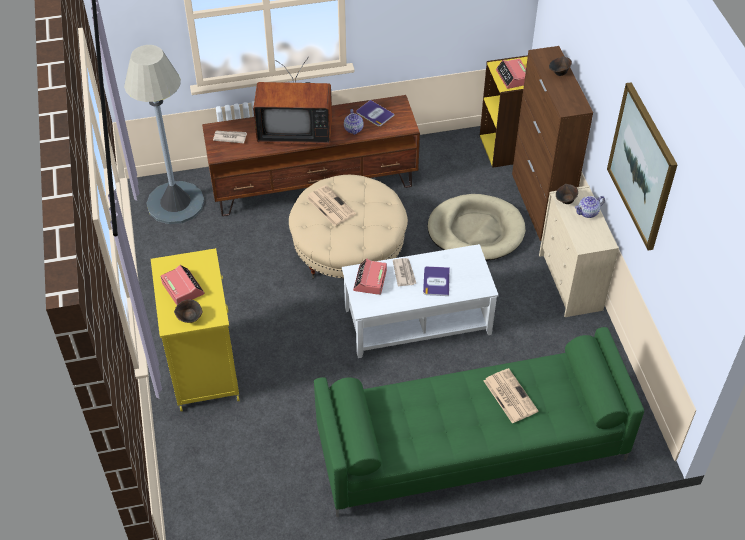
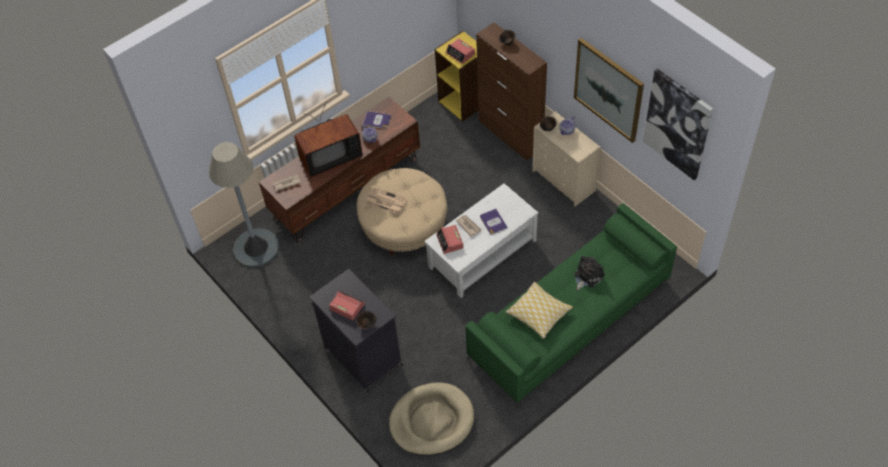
camera: 25 degrees left, 5 degrees up
yellow cabinet [151,248,240,412] -> black cabinet [309,269,403,392]
beige dog bed [427,194,526,261] -> beige dog bed moved to [389,382,474,455]
newspaper [484,368,538,424] -> plush toy [574,256,605,290]
none -> pillow [506,282,573,339]
none -> picture [643,69,713,180]

